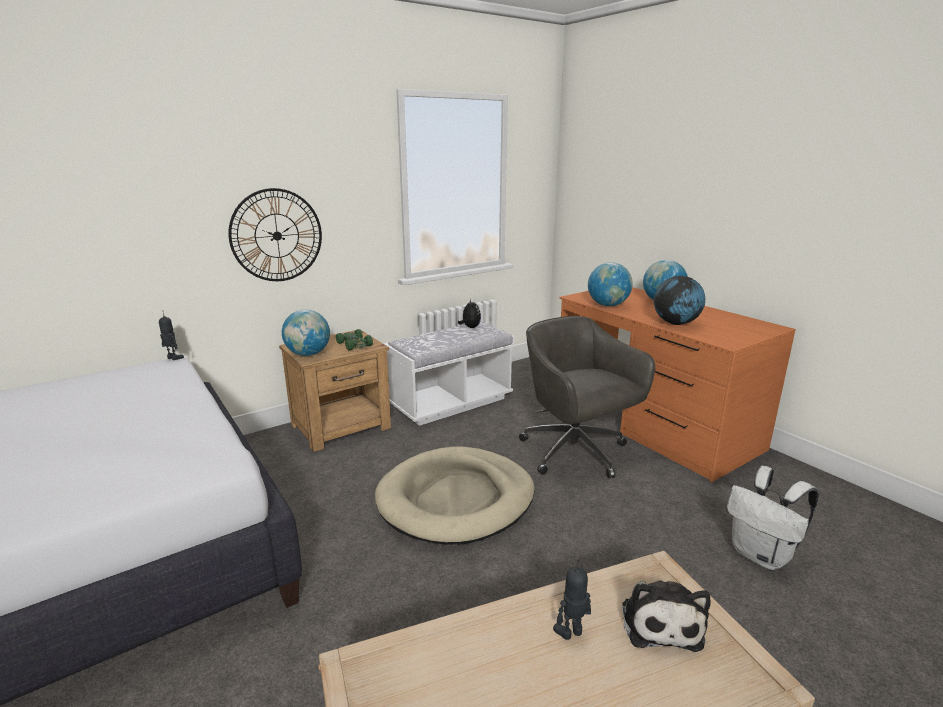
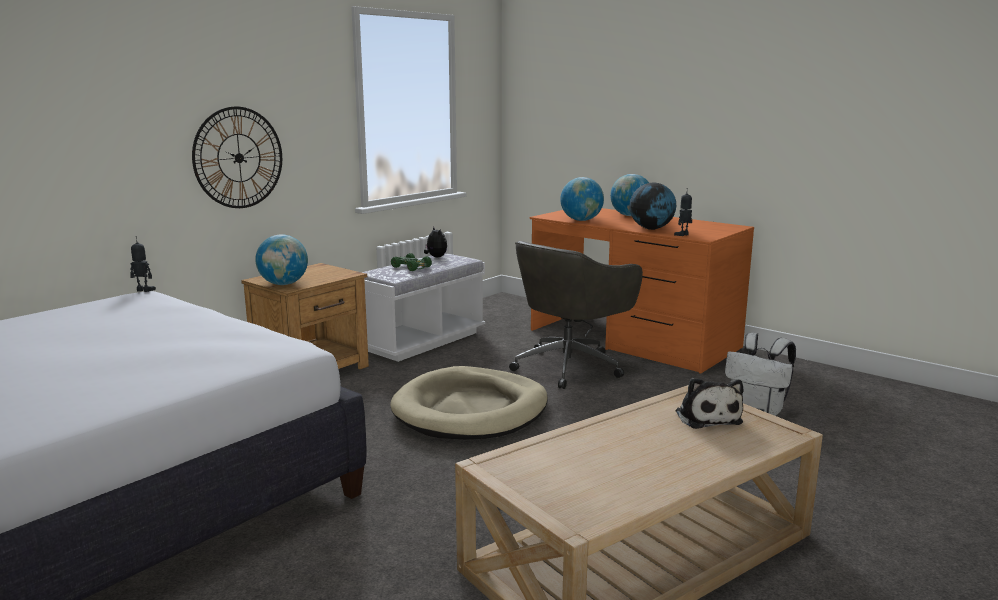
camera: 15 degrees left, 5 degrees down
green toy car [336,329,373,351] -> green toy car moved to [391,253,432,271]
grey office chair [519,316,655,478] -> grey office chair turned 90 degrees counterclockwise [509,241,643,389]
toy robot [553,560,591,640] -> toy robot moved to [674,193,692,236]

